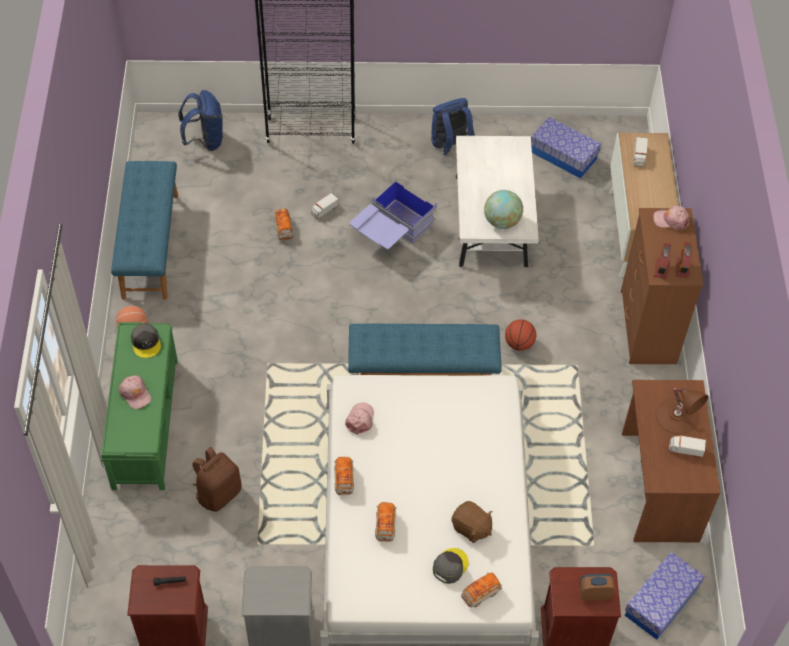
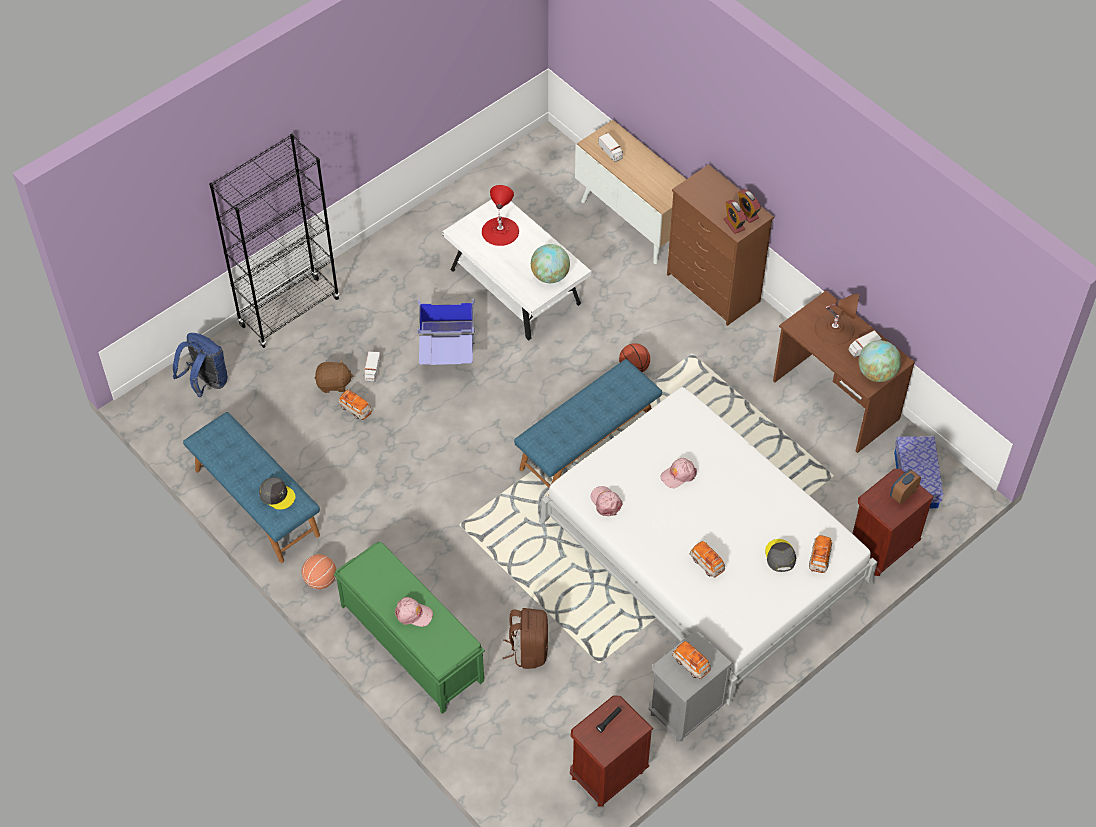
camera: 40 degrees left, 0 degrees up
grey cap [131,323,161,358] -> grey cap moved to [259,477,295,510]
toy car [334,457,354,495] -> toy car moved to [672,641,711,679]
blue backpack [431,98,475,155] -> none
brown plush toy [451,501,492,543] -> brown plush toy moved to [315,359,353,393]
storage box [531,117,601,179] -> none
pink cap [653,206,690,230] -> pink cap moved to [660,458,697,488]
none -> red table lamp [482,185,519,246]
none -> globe [859,340,901,382]

